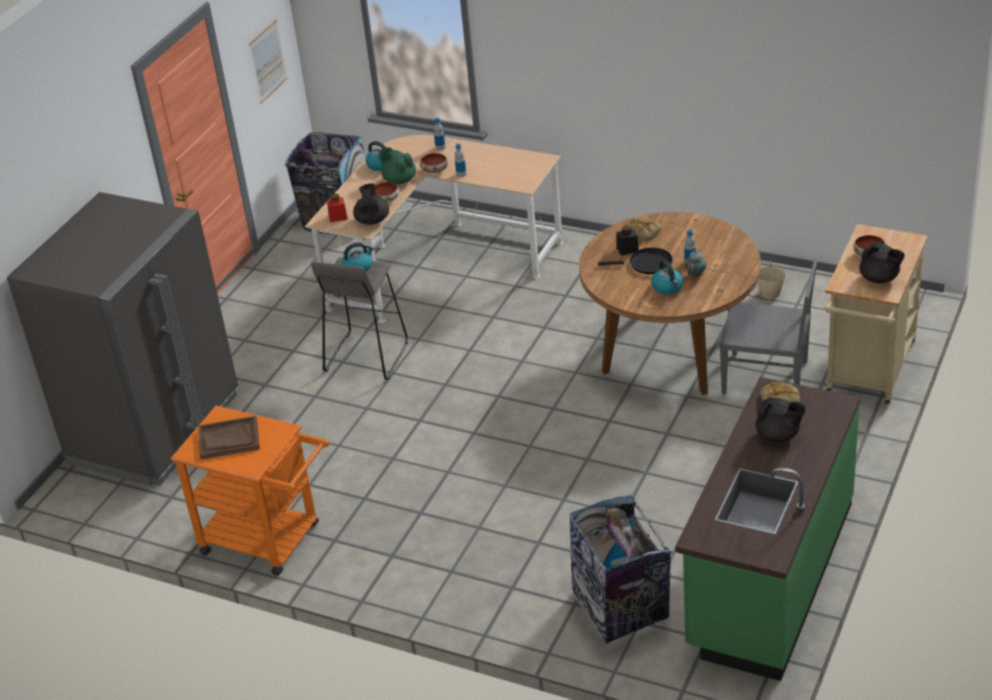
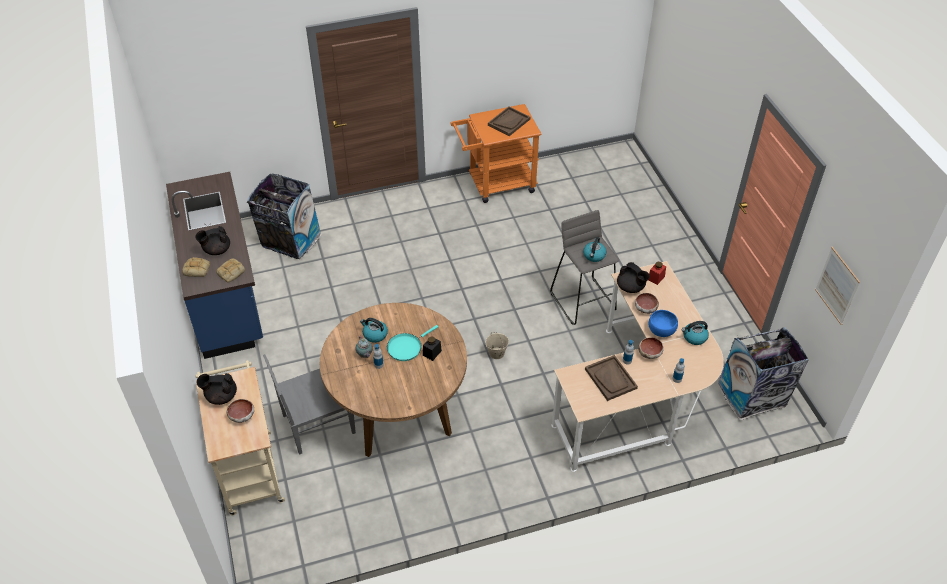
camera: 135 degrees right, 10 degrees up
grey fridge [7,192,238,486] -> none
green teapot [377,147,416,184] -> blue bowl [648,310,678,337]
black frying pan [598,247,673,274] -> turquoise frying pan [387,325,438,361]
bread [628,217,662,241] -> bread moved to [182,257,210,277]
green counter [675,377,860,681] -> blue counter [166,172,263,359]
beige bucket [757,259,786,299] -> beige bucket moved to [485,332,509,359]
none -> brown tray [585,355,638,401]

